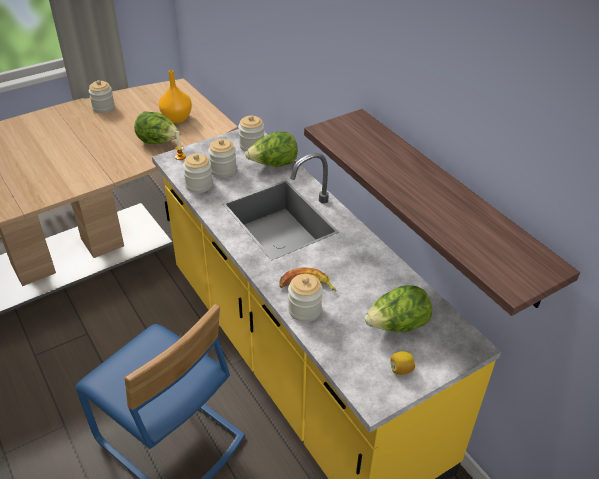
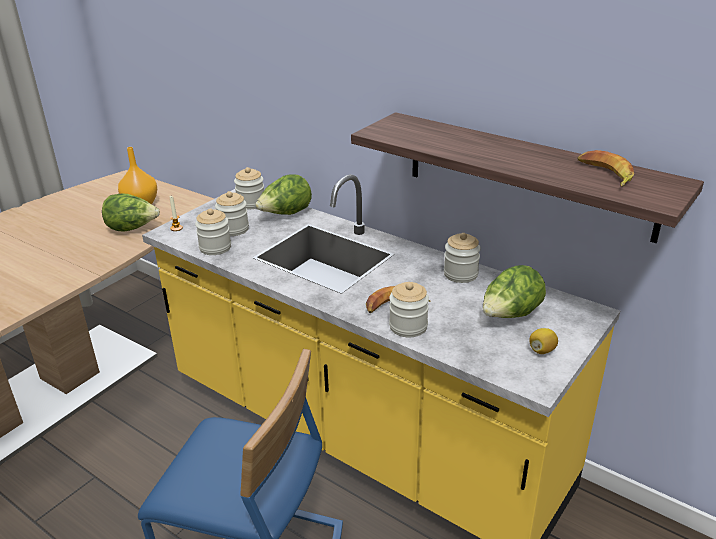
camera: 20 degrees left, 10 degrees down
jar [89,80,115,113] -> jar moved to [444,233,481,283]
none -> banana [577,150,634,187]

